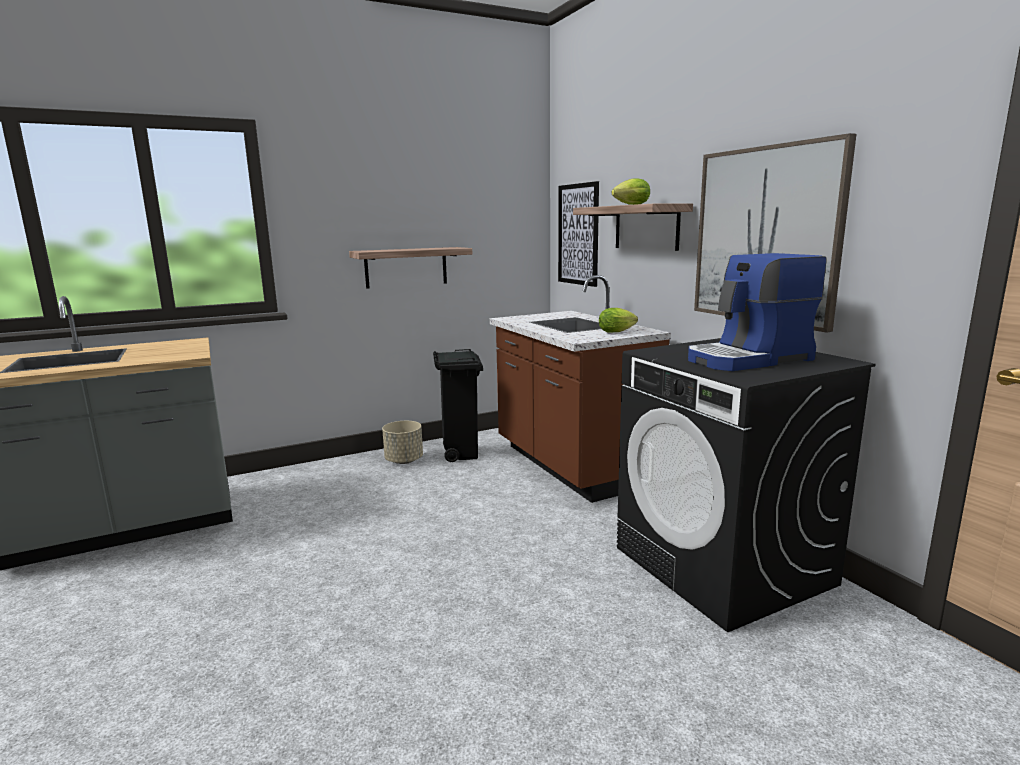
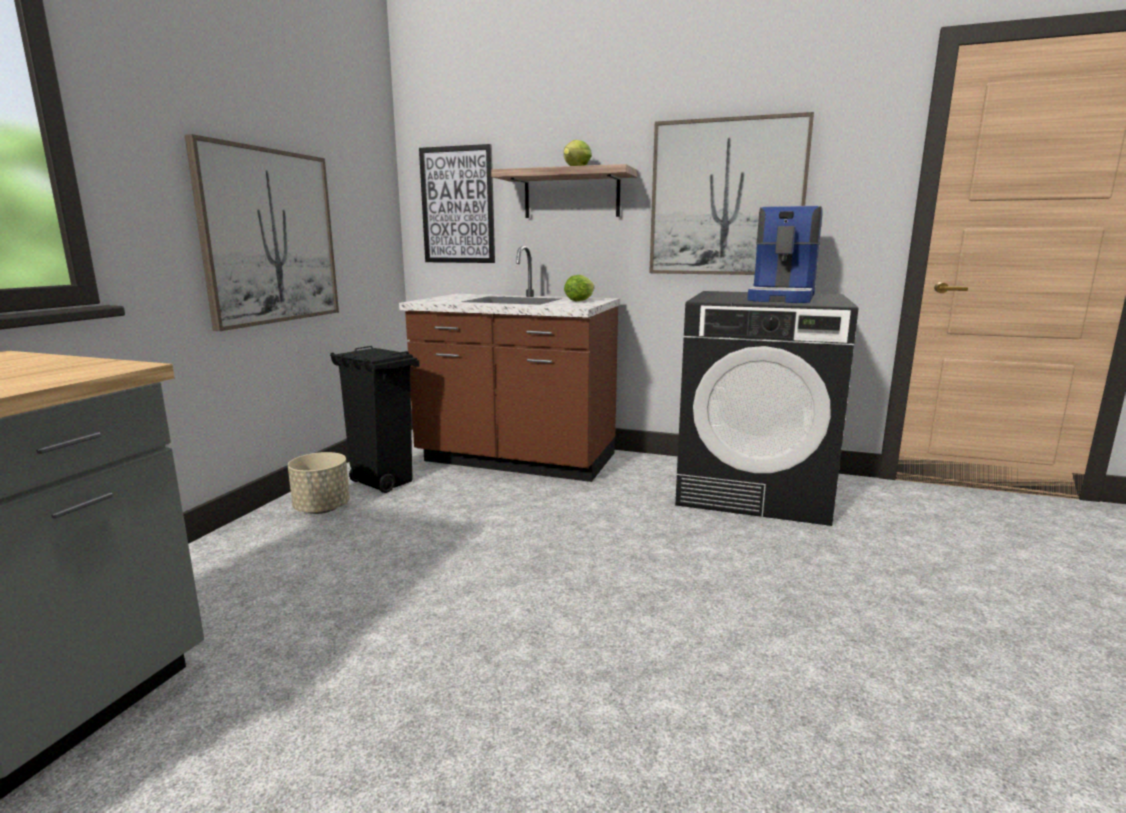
camera: 45 degrees left, 0 degrees up
shelf [349,247,472,289] -> picture [185,134,339,331]

